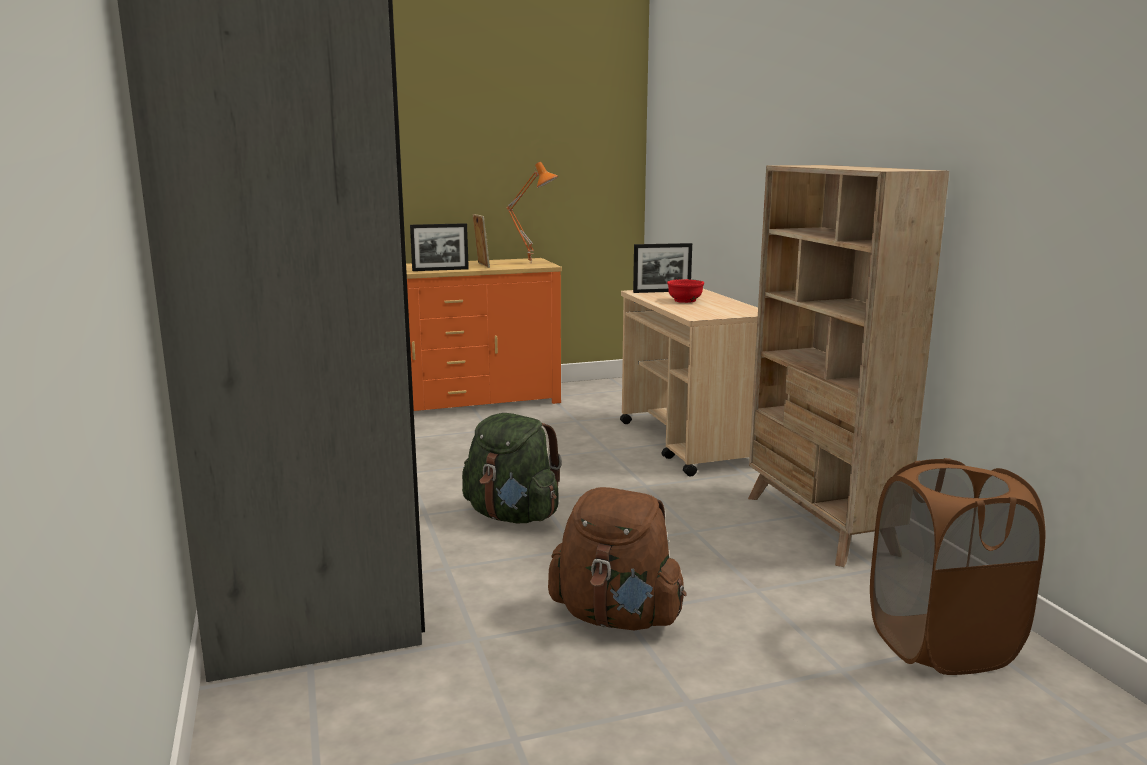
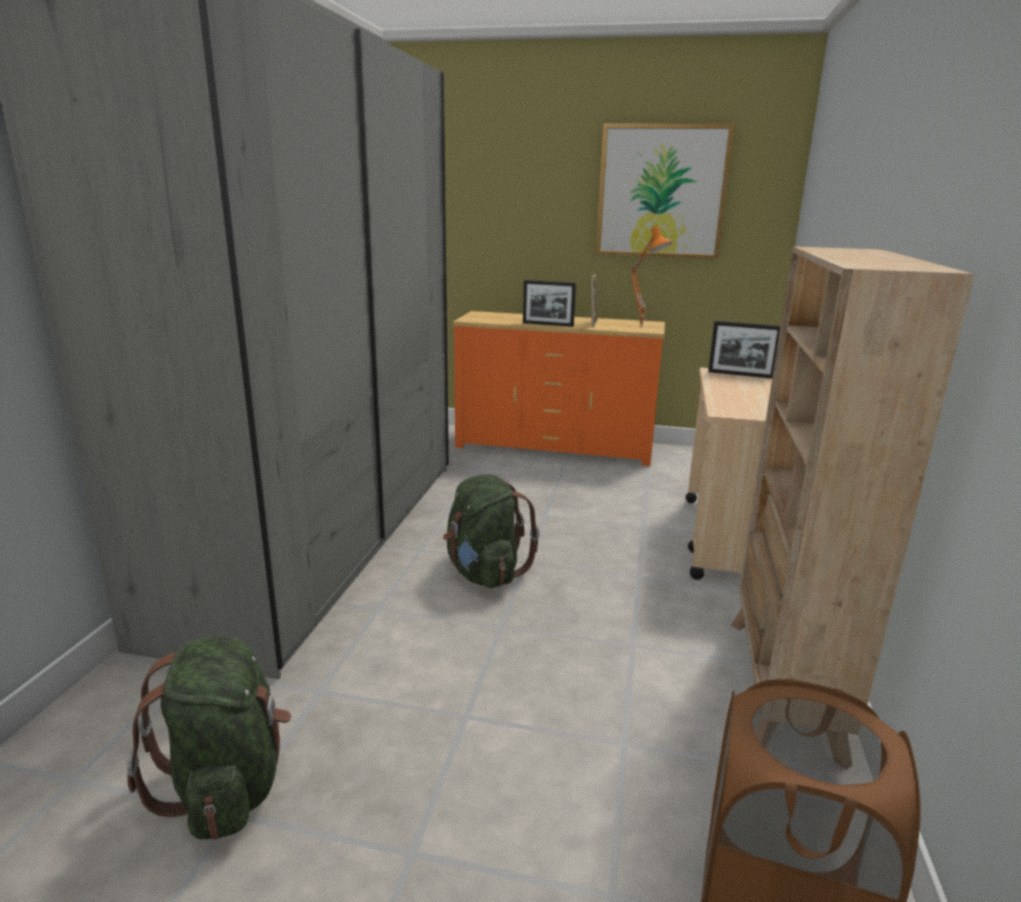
camera: 30 degrees right, 5 degrees up
brown backpack [548,487,687,630] -> none
red bowl [667,279,704,303] -> none
none -> green backpack [127,637,291,840]
none -> picture [596,124,735,259]

